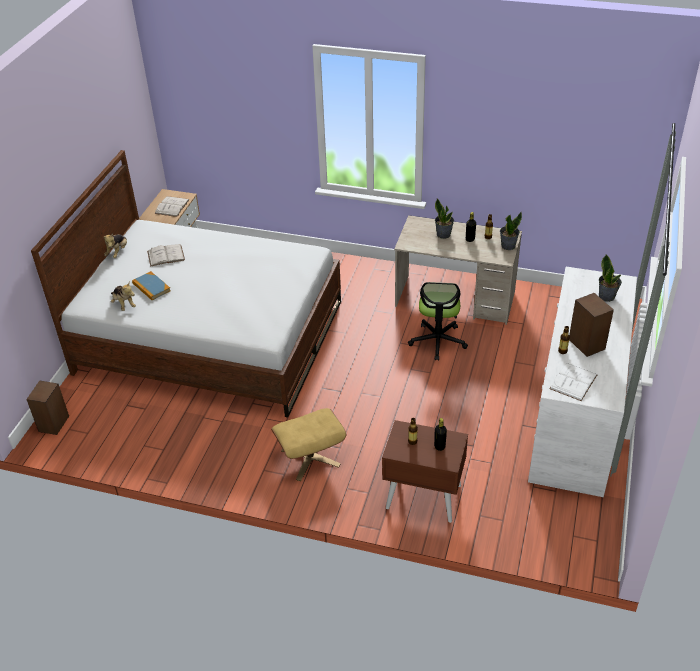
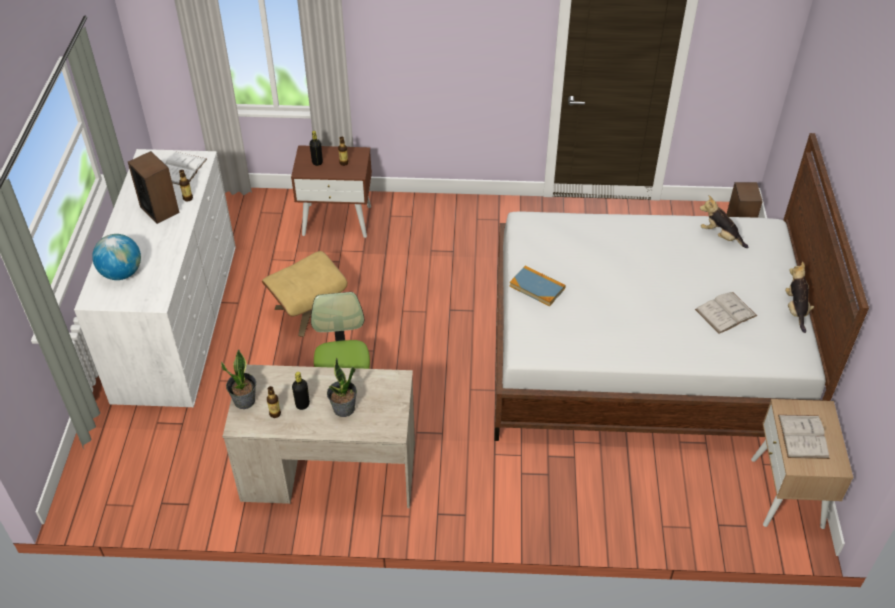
camera: 165 degrees right, 5 degrees up
book [132,271,171,300] -> book moved to [510,266,566,306]
beige ottoman [271,408,346,481] -> beige ottoman moved to [262,251,348,337]
potted plant [599,255,622,302] -> globe [92,234,141,280]

